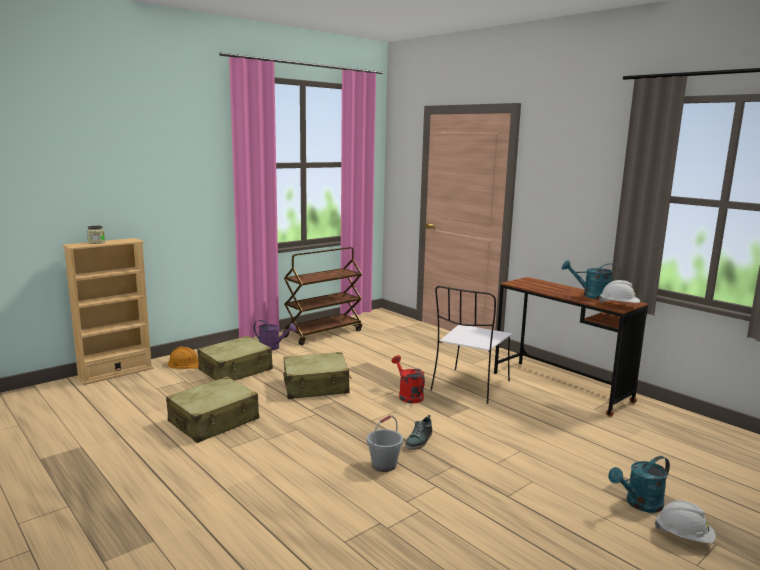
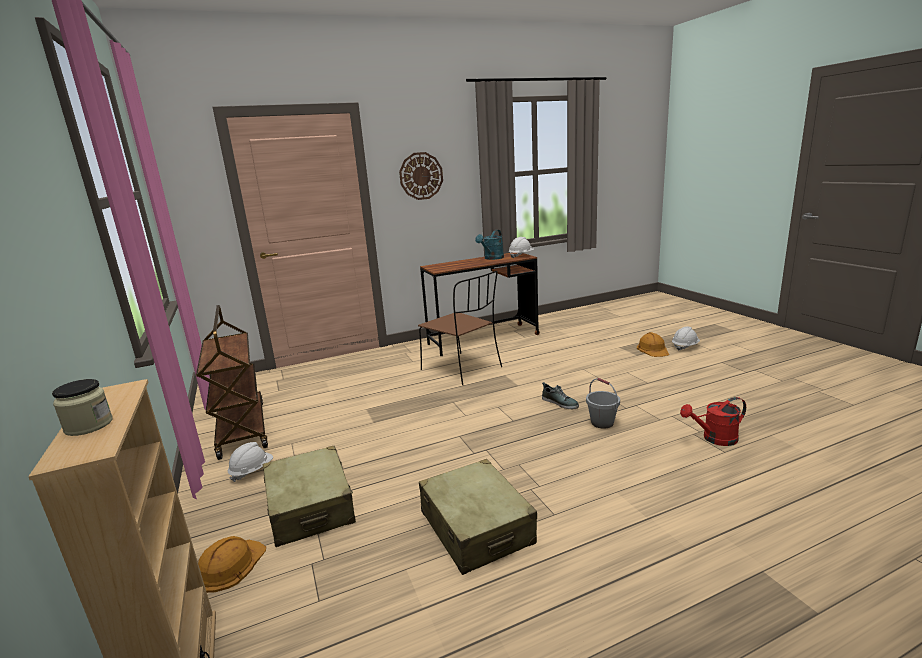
camera: 70 degrees left, 5 degrees up
purple watering can [254,320,296,351] -> white hard hat [227,442,273,482]
beige suitcase [283,352,352,399] -> none
red watering can [392,355,425,403] -> red watering can moved to [680,397,746,446]
white chair [431,286,512,404] -> brown chair [418,271,502,385]
turquoise watering can [608,456,670,513] -> orange hard hat [637,332,669,357]
none -> wall clock [399,152,443,200]

